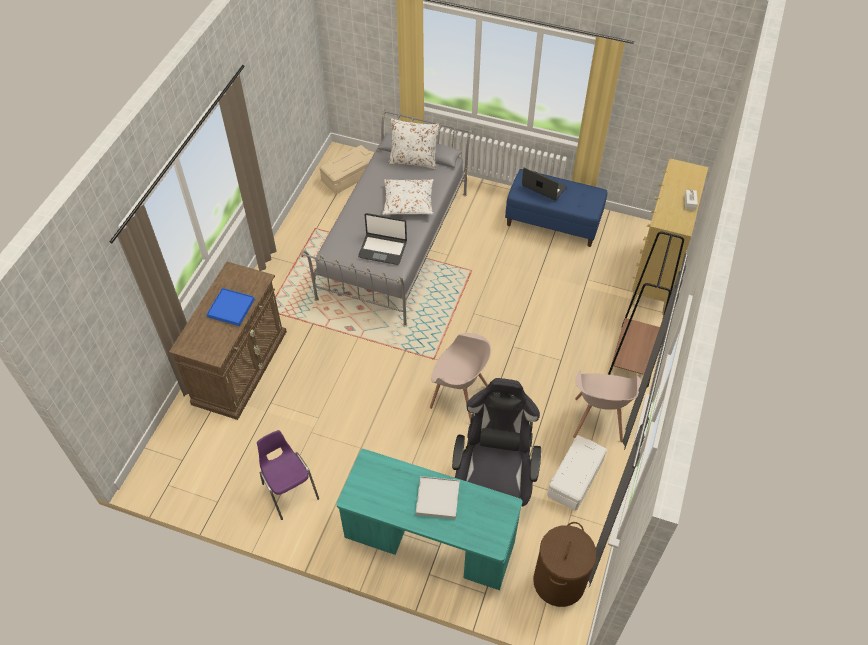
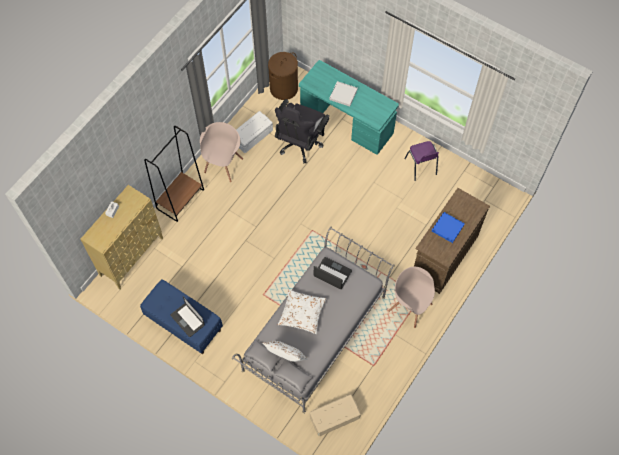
camera: 165 degrees left, 10 degrees up
beige chair [430,333,491,423] -> beige chair moved to [388,267,435,328]

